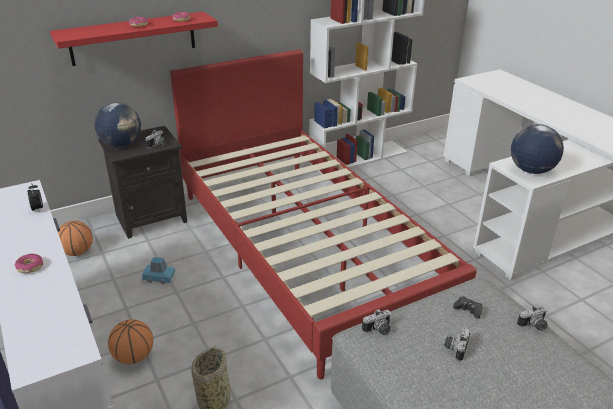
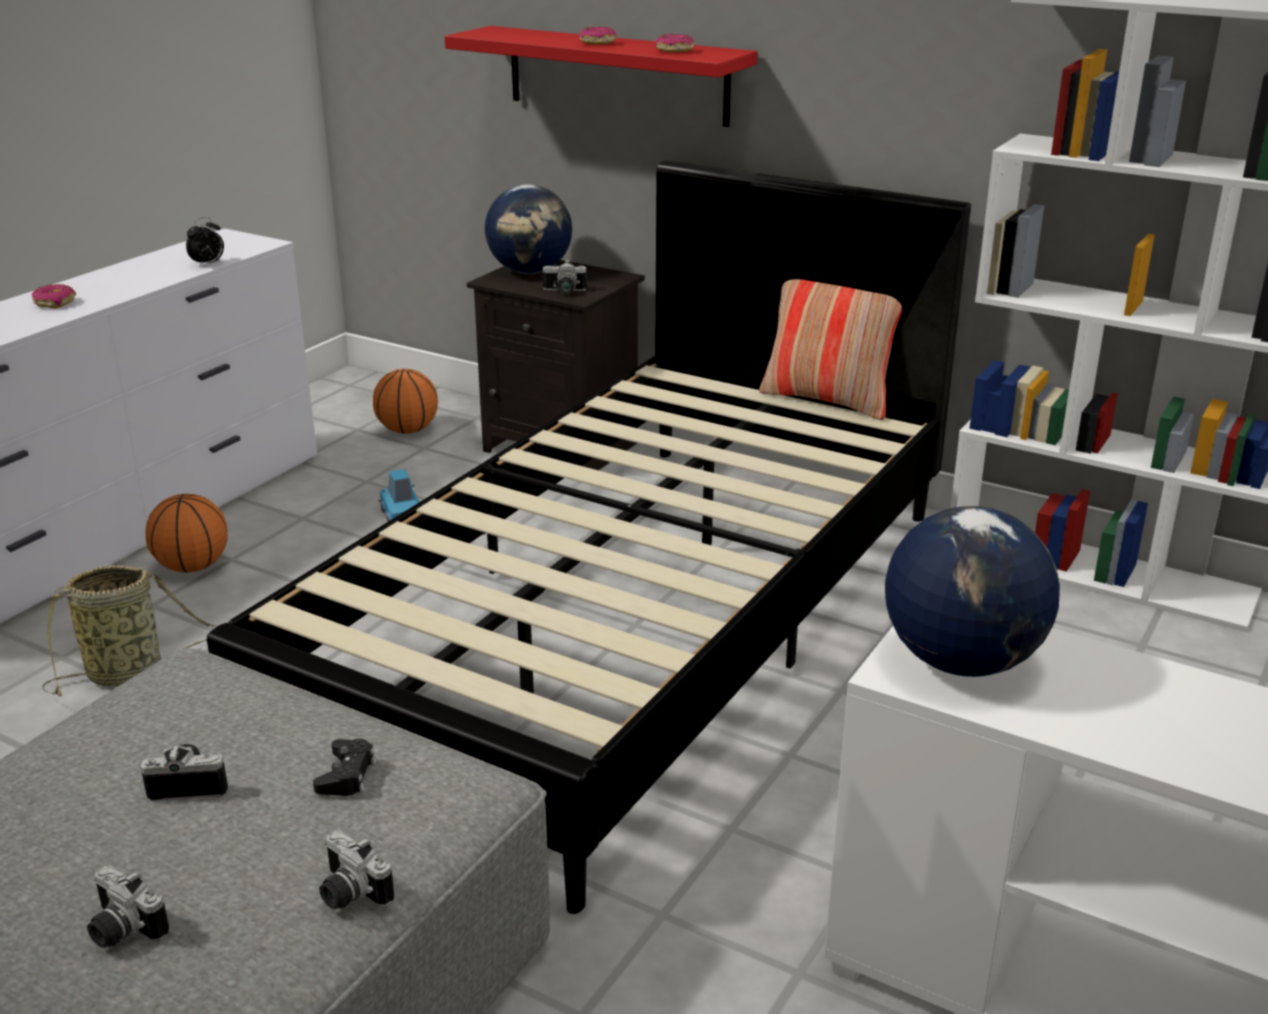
camera: 60 degrees right, 5 degrees down
red bed [170,49,477,379] -> black bed [207,160,971,914]
camera [362,309,391,335] -> camera moved to [87,865,169,948]
none -> pillow [759,279,902,420]

